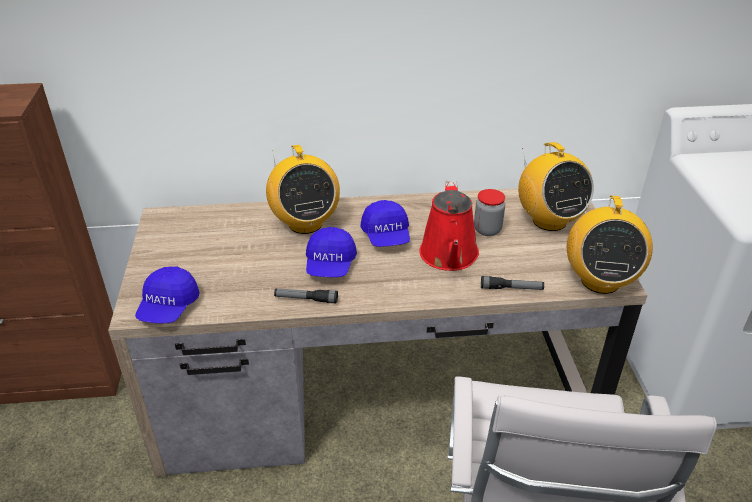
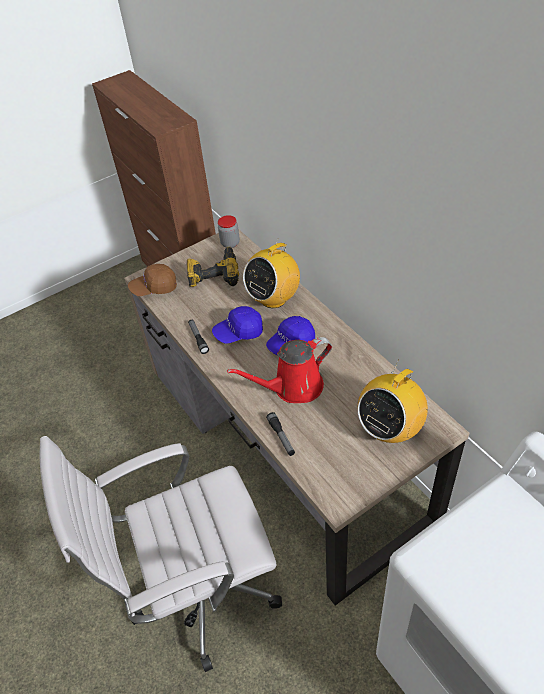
camera: 65 degrees right, 10 degrees up
blue cap [135,266,200,323] -> brown cap [128,264,177,296]
jar [474,189,505,236] -> jar moved to [218,215,240,248]
radio [567,195,653,294] -> none
none -> power drill [187,246,239,287]

